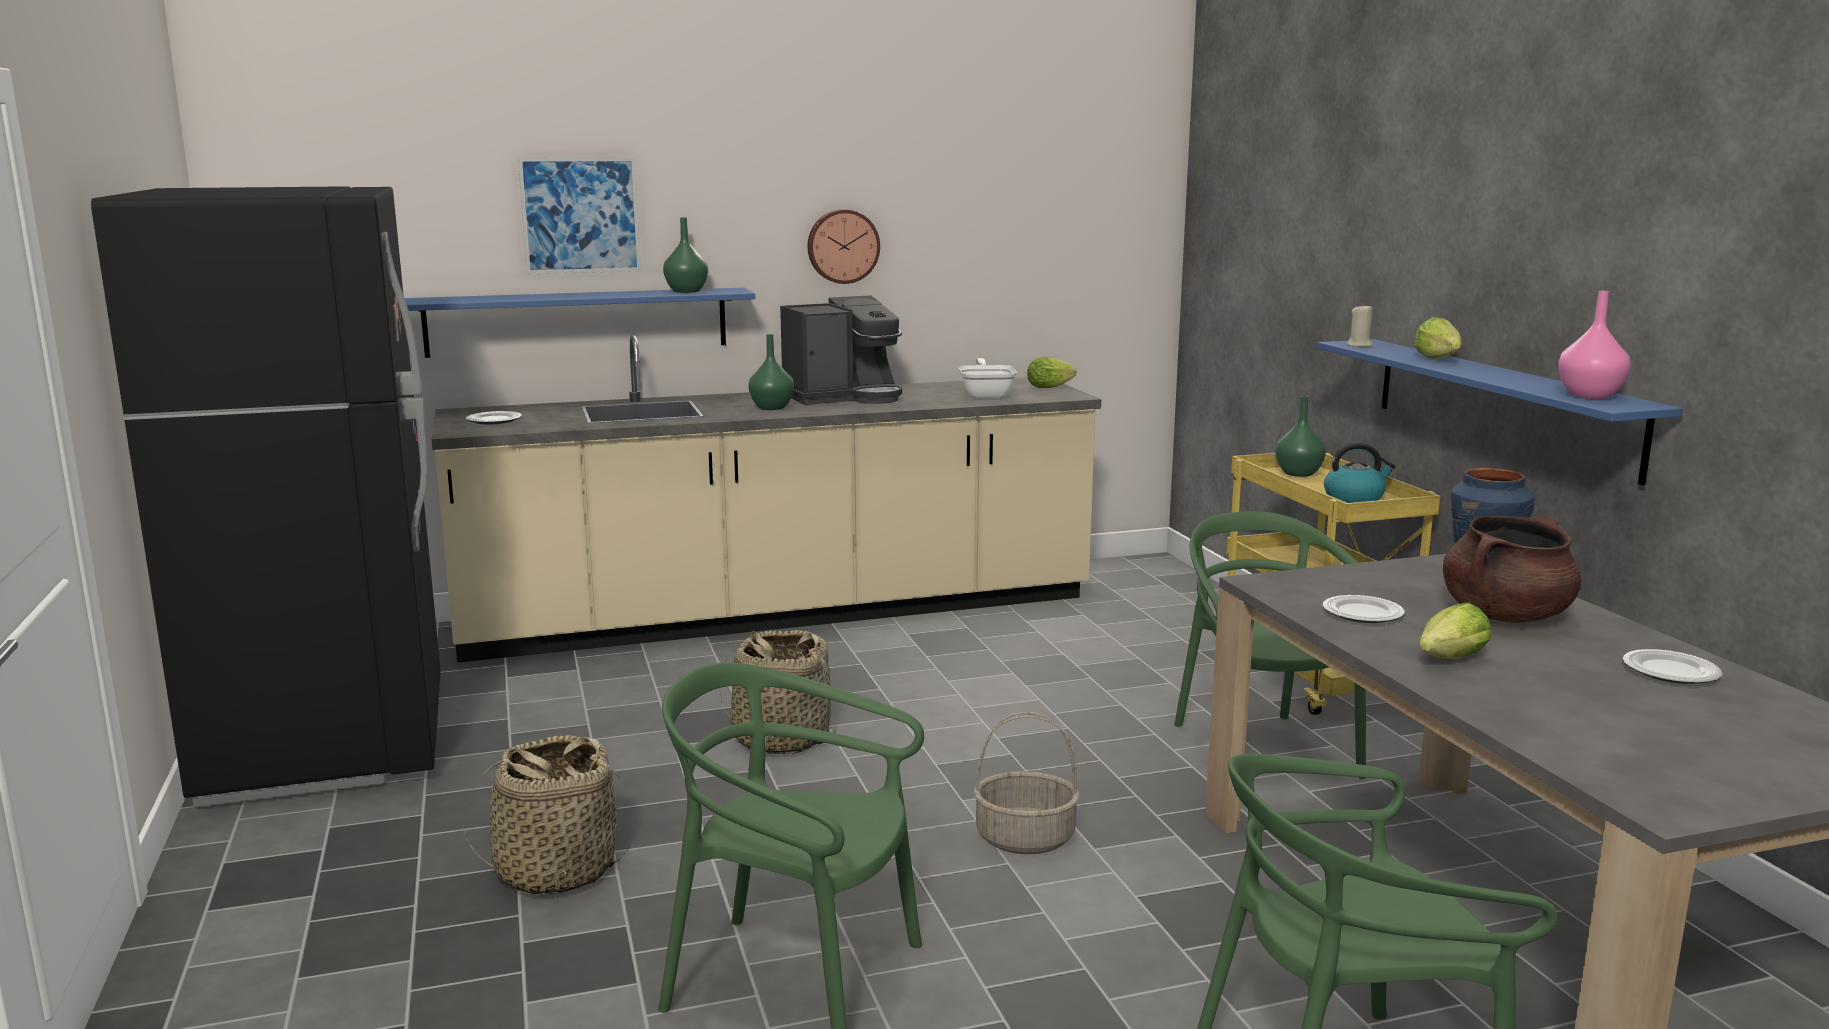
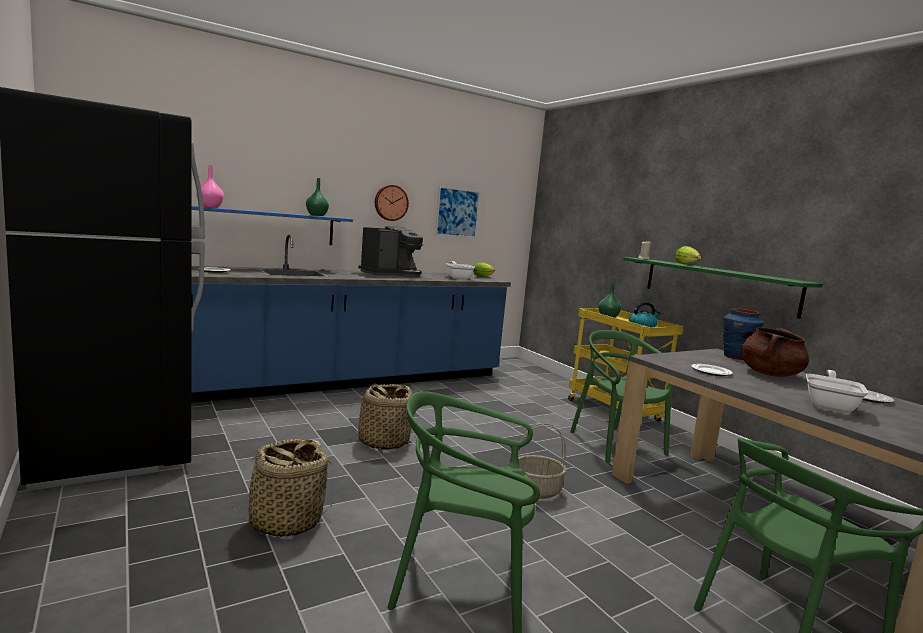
camera: 15 degrees left, 5 degrees down
beige counter [431,335,1101,663] -> blue counter [191,234,511,403]
picture [518,157,641,274] -> picture moved to [435,186,480,238]
green vase [748,334,794,410] -> none
blue shelf [1317,339,1683,486] -> green shelf [623,257,823,319]
lettuce [1419,602,1491,659] -> none
pink vase [1558,291,1630,399] -> pink vase moved to [196,165,224,208]
none -> frying pan [806,370,869,413]

